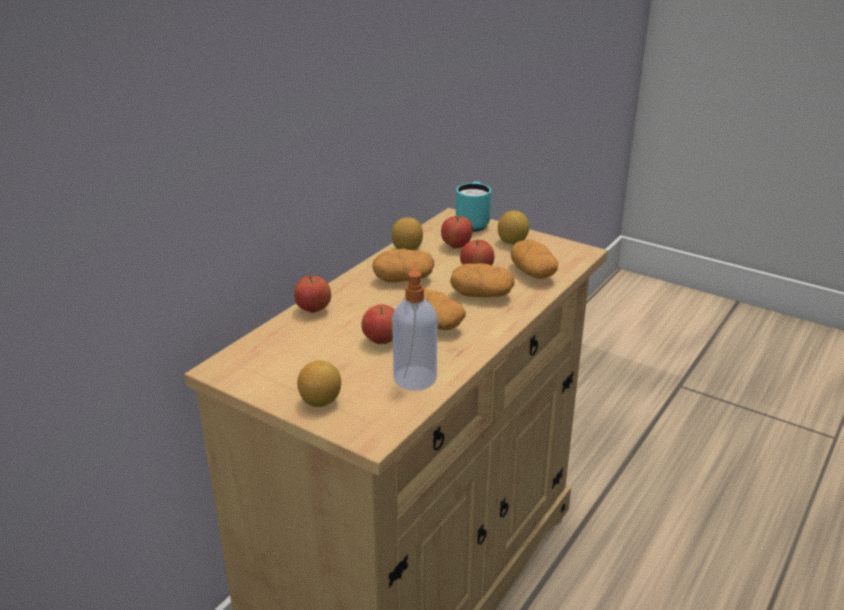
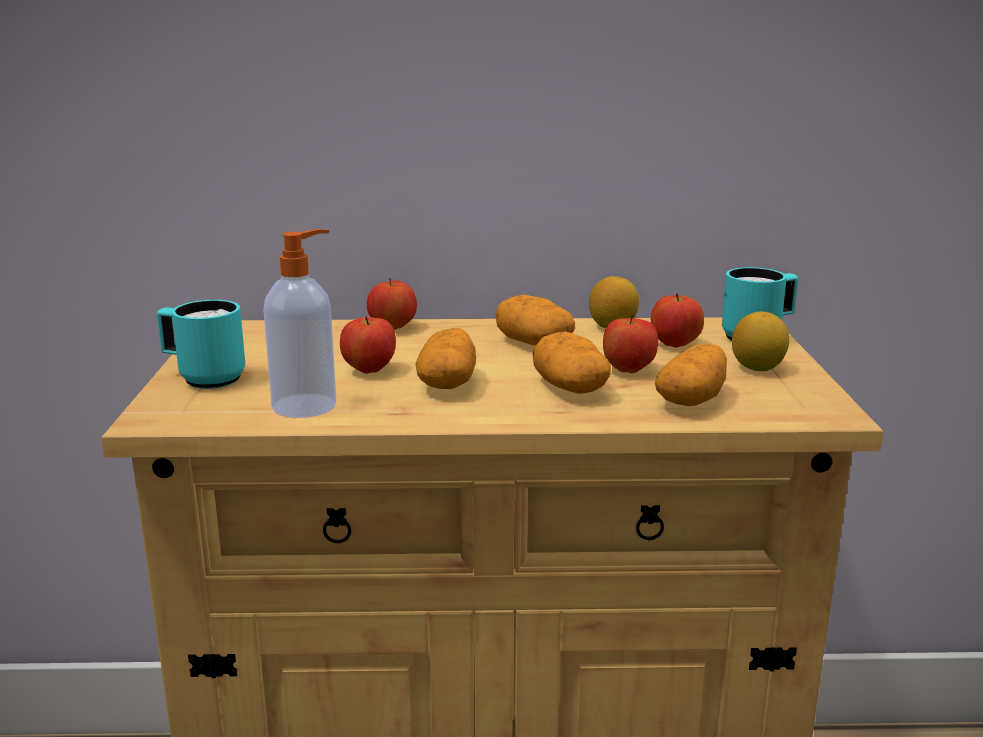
camera: 55 degrees right, 10 degrees down
lemon [297,360,341,407] -> turquoise mug [157,300,245,389]

